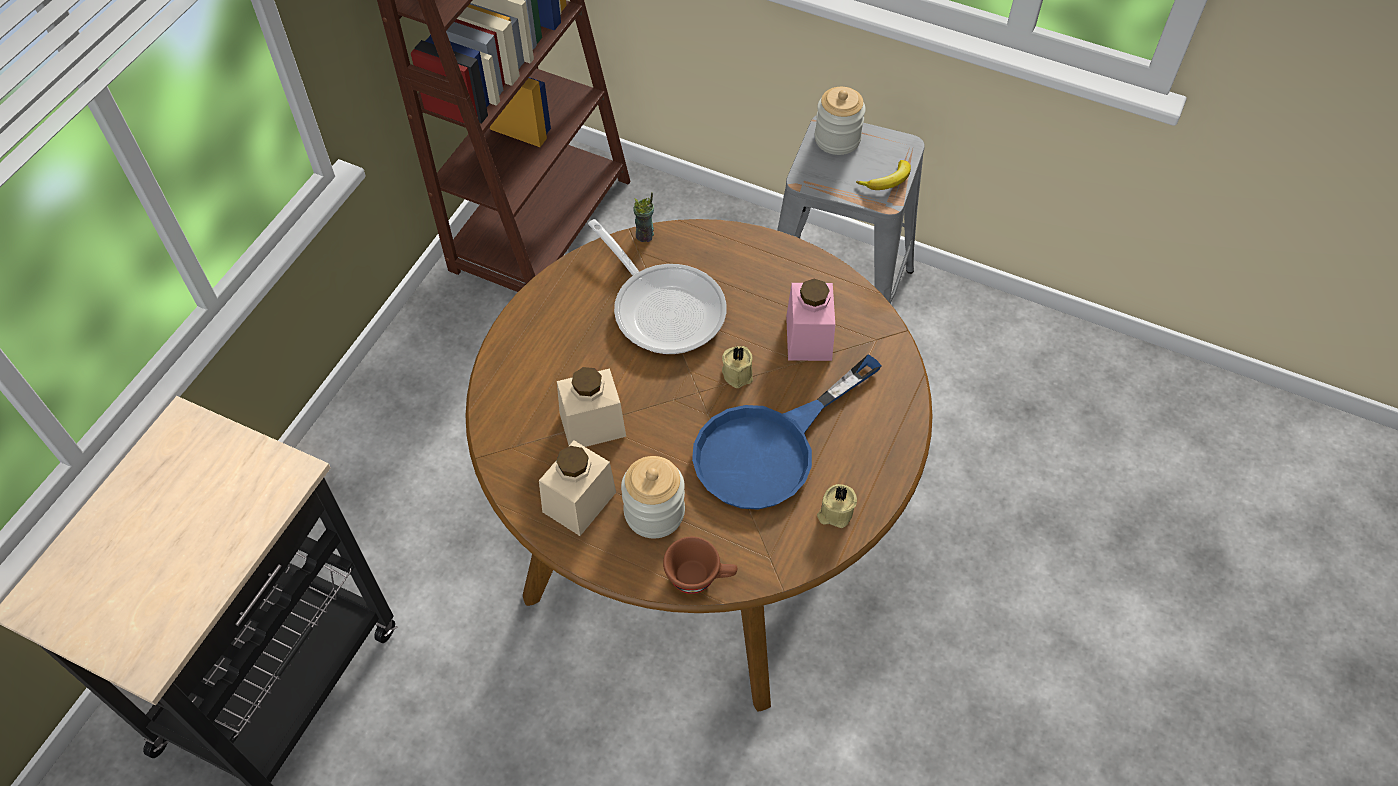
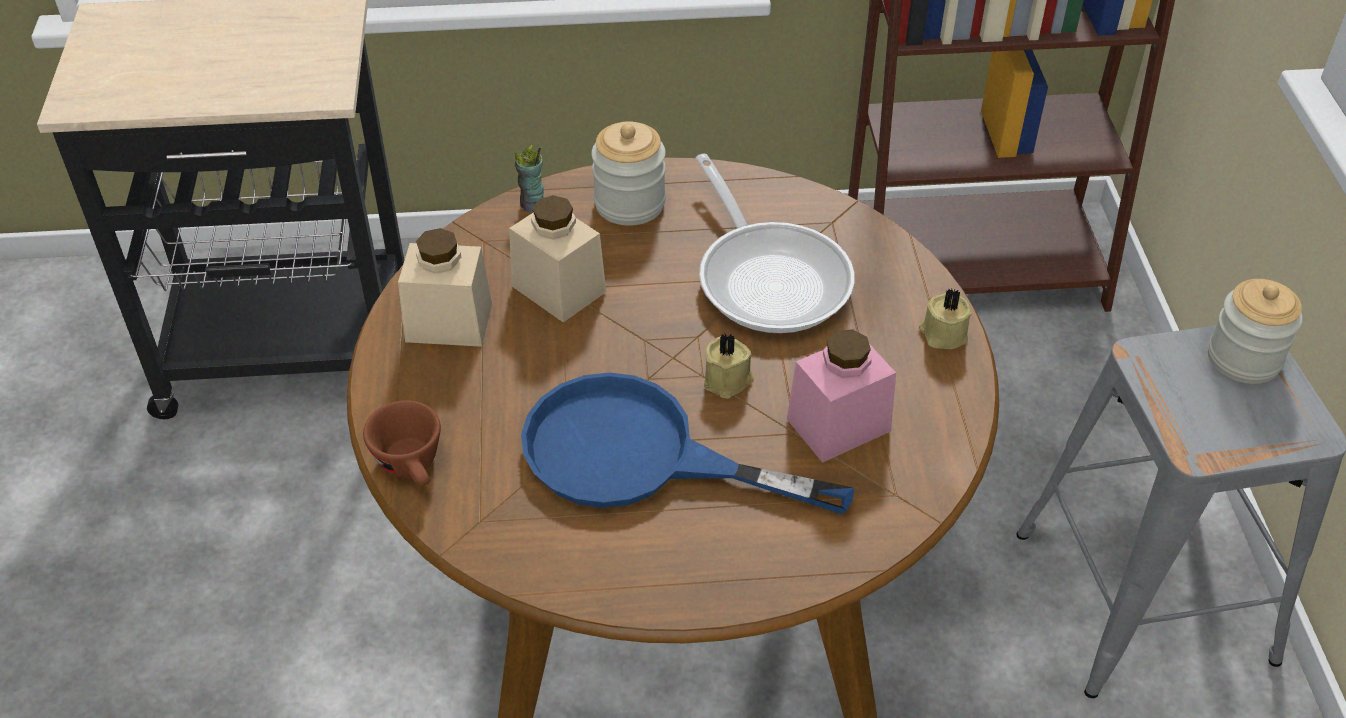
camera: 60 degrees right, 10 degrees down
frying pan [588,219,727,354] -> frying pan turned 45 degrees counterclockwise [696,154,855,334]
jar [621,456,685,538] -> jar moved to [591,121,666,226]
cup [633,192,654,242] -> cup moved to [515,144,544,212]
beige candle [817,484,857,528] -> beige candle moved to [919,288,972,349]
banana [856,160,911,190] -> none

